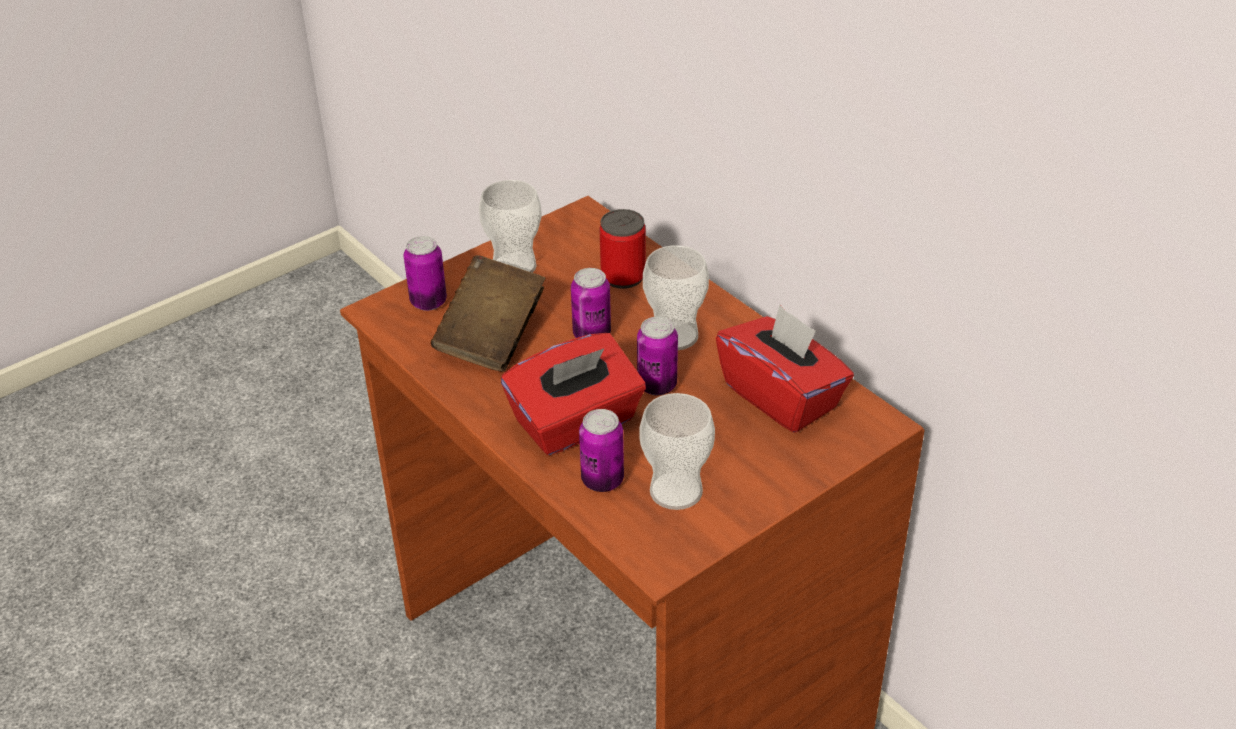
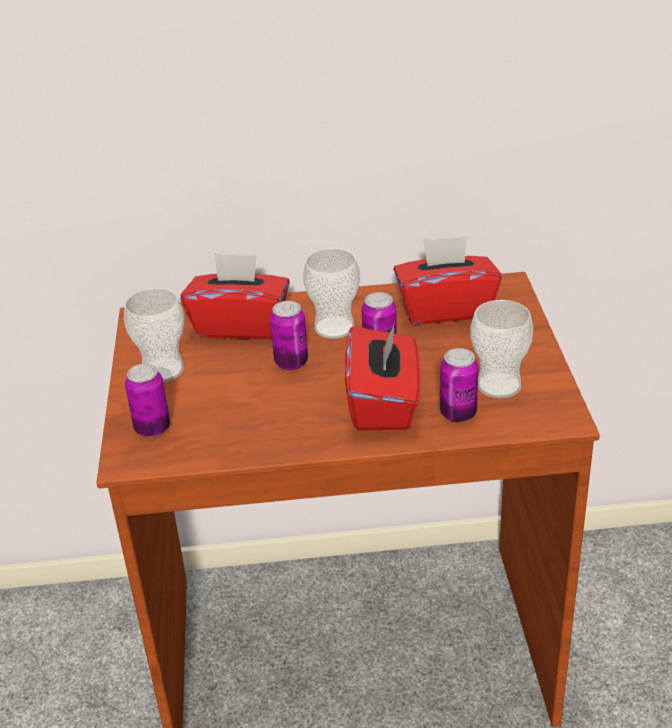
camera: 55 degrees left, 5 degrees down
brown book [431,255,545,372] -> none
can [600,209,646,289] -> red tissue box [180,253,290,340]

